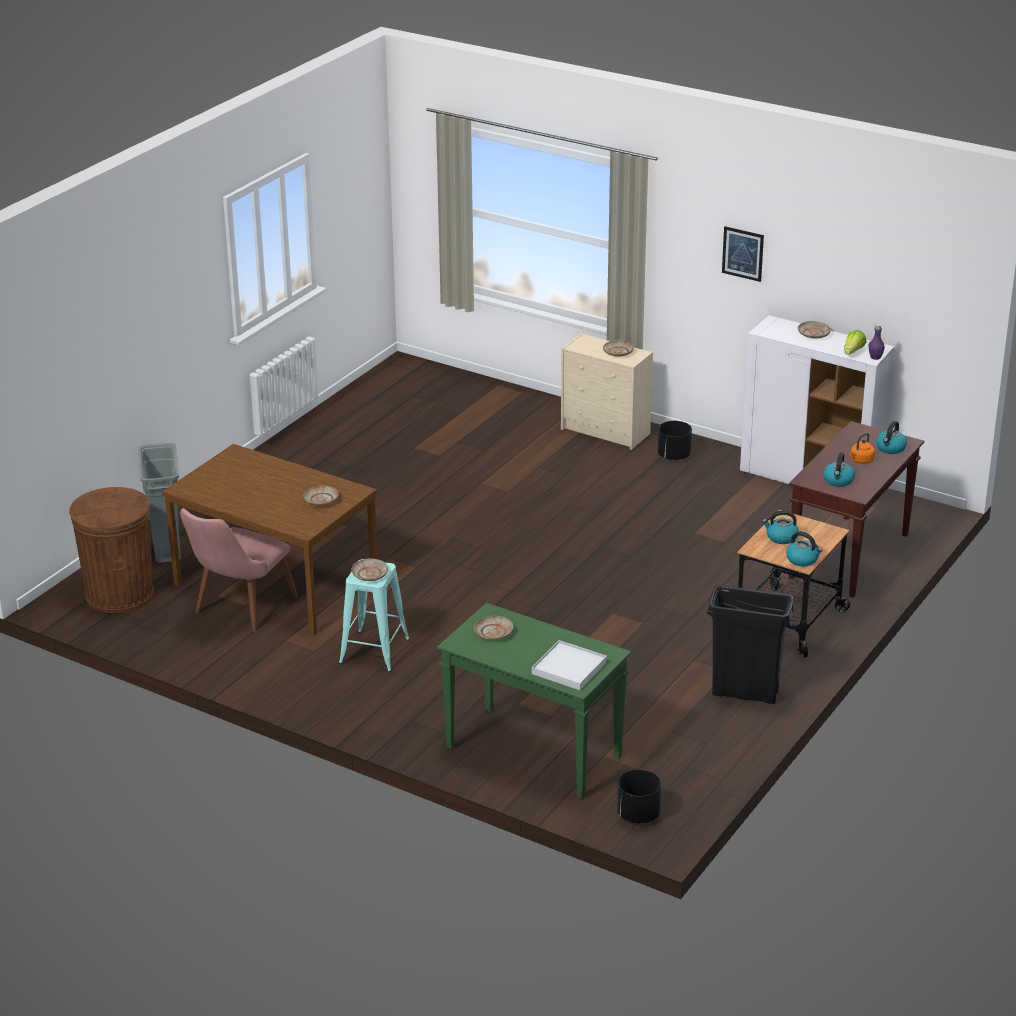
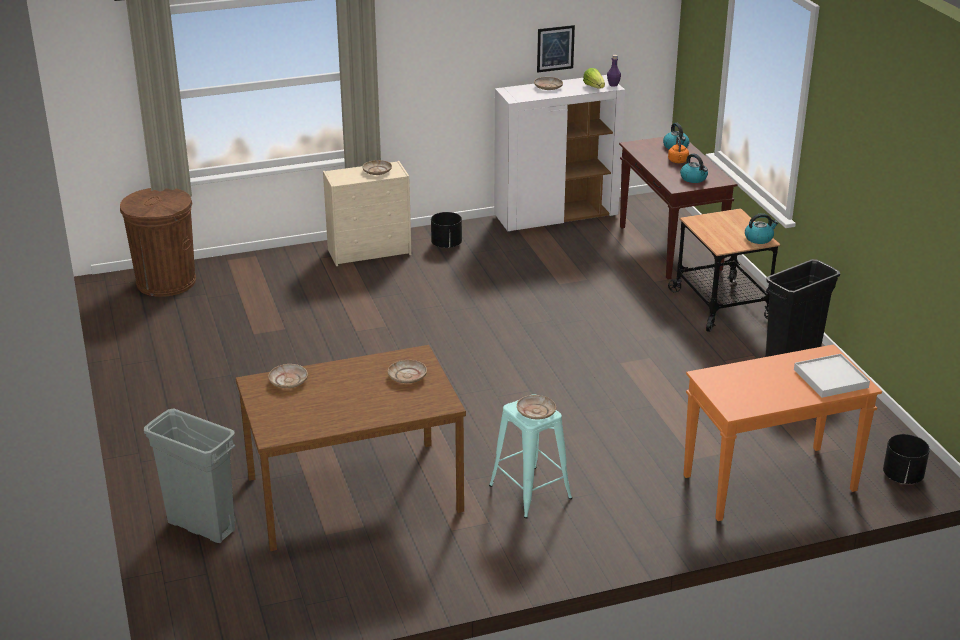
camera: 50 degrees left, 0 degrees up
brown trash can [69,487,154,613] -> brown trash can moved to [120,188,196,297]
pink chair [180,508,298,632] -> none
green console table [437,603,631,798] -> orange console table [684,344,882,521]
beige plate [474,616,513,640] -> beige plate moved to [268,364,308,388]
picture [722,226,764,282] -> picture moved to [537,25,575,73]
kettle [762,510,799,544] -> none

